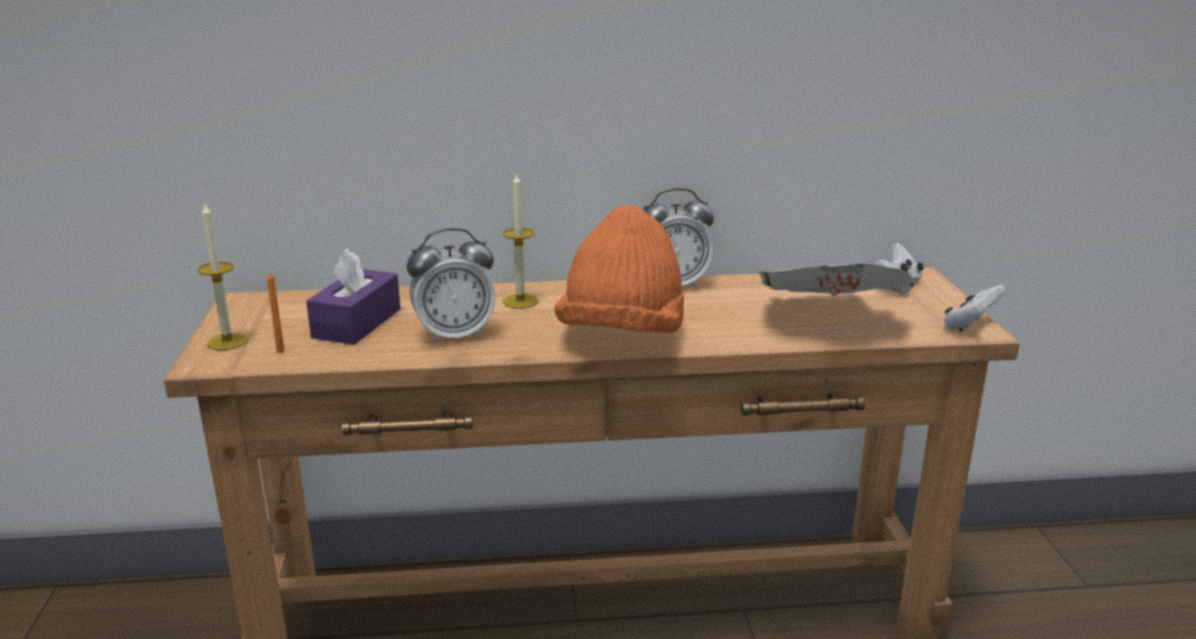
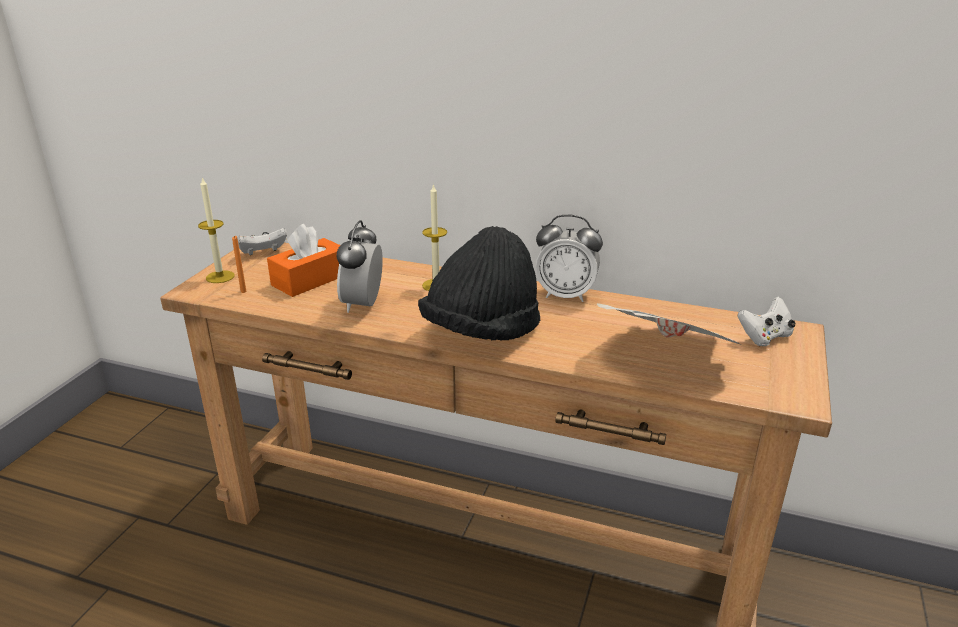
camera: 25 degrees right, 5 degrees up
purple tissue box [306,248,401,345] -> orange tissue box [267,224,340,297]
alarm clock [407,228,496,344] -> alarm clock turned 90 degrees clockwise [336,220,383,313]
orange hat [554,205,684,333] -> black hat [418,226,540,341]
white game controller [944,285,1006,332] -> white game controller moved to [237,228,287,255]

